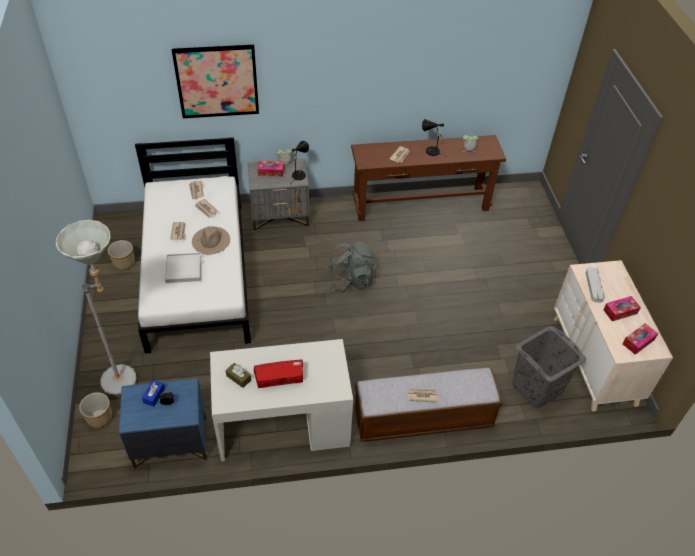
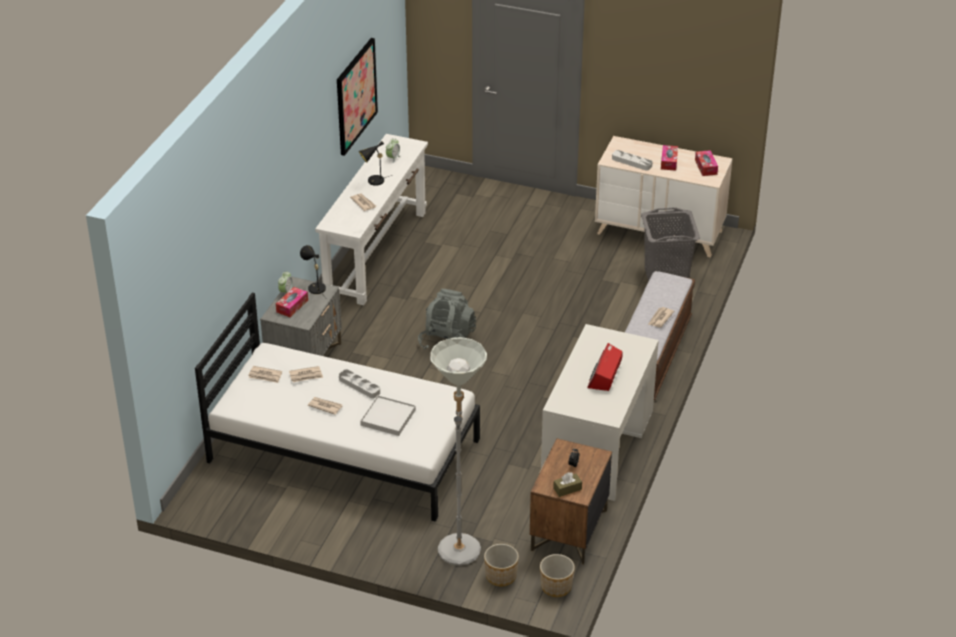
camera: 60 degrees left, 10 degrees down
planter [108,240,135,270] -> planter moved to [540,554,575,597]
blue nightstand [119,378,207,469] -> brown nightstand [530,438,612,565]
blue tissue box [142,380,165,407] -> none
picture [172,45,259,118] -> picture moved to [337,38,378,156]
beige hat [192,226,230,255] -> grey tray [339,369,380,398]
brown tissue box [226,363,251,388] -> brown tissue box moved to [553,472,582,497]
brown console table [351,135,506,221] -> white console table [315,134,428,305]

